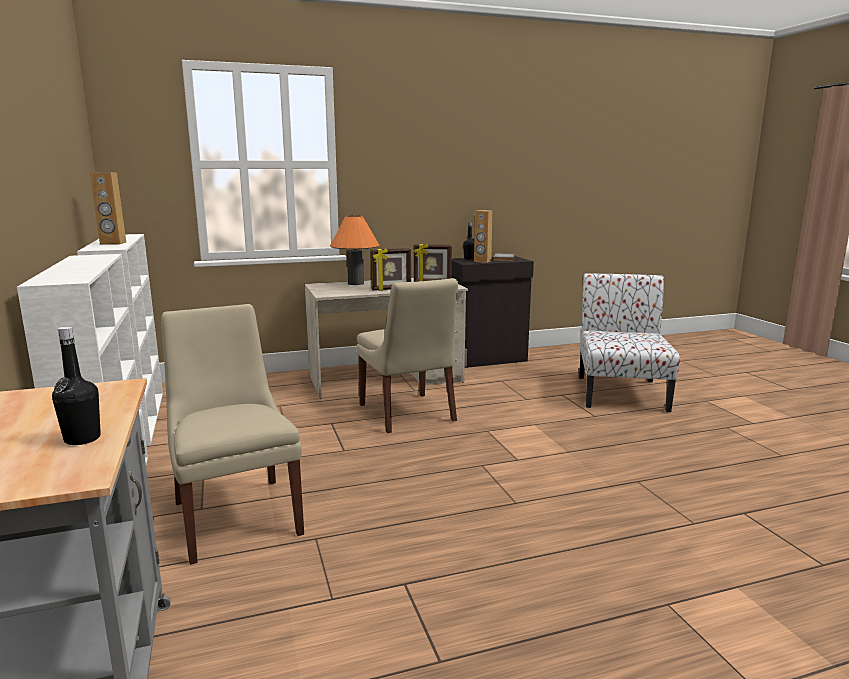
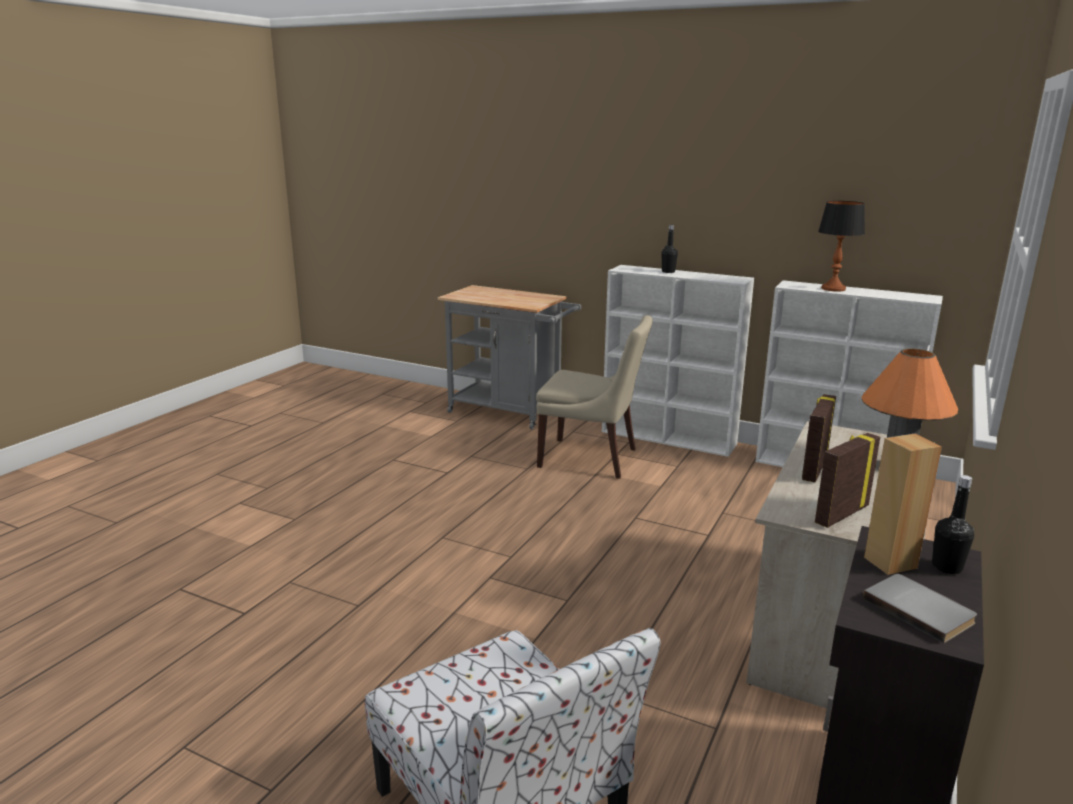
camera: 135 degrees right, 5 degrees up
black bottle [52,326,101,445] -> black bottle moved to [662,225,678,273]
brown speaker [90,172,126,245] -> table lamp [818,201,865,292]
beige chair [356,278,458,433] -> none

